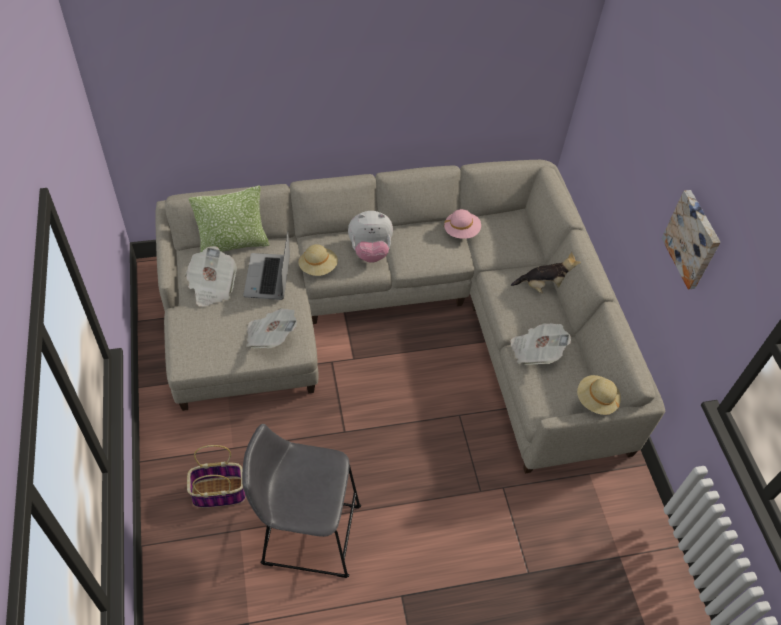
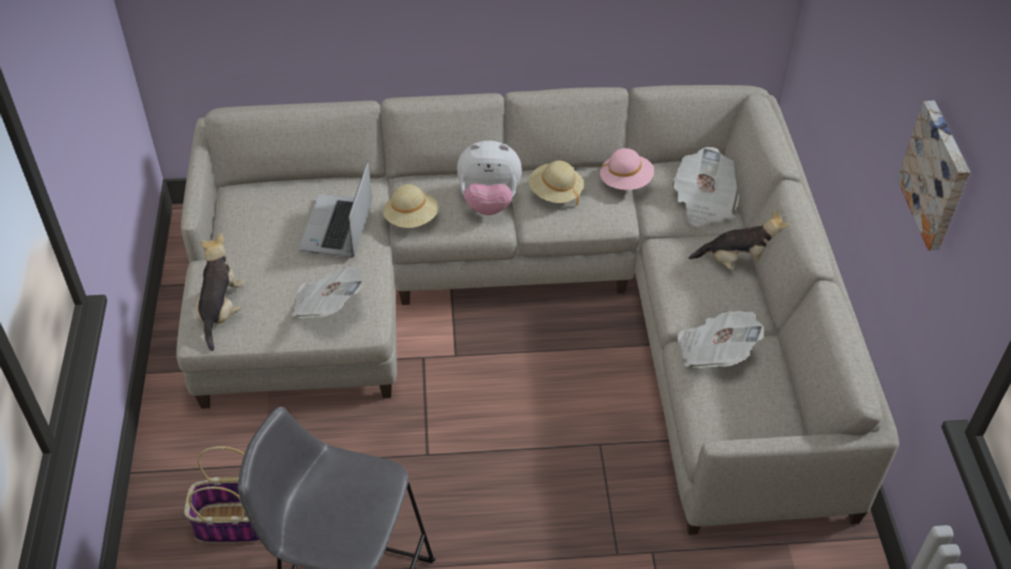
camera: 10 degrees right, 5 degrees down
newspaper [185,246,237,307] -> newspaper moved to [672,147,739,226]
pillow [189,185,270,252] -> none
beige hat [577,375,621,415] -> beige hat moved to [529,160,584,206]
none -> plush toy [195,233,243,351]

